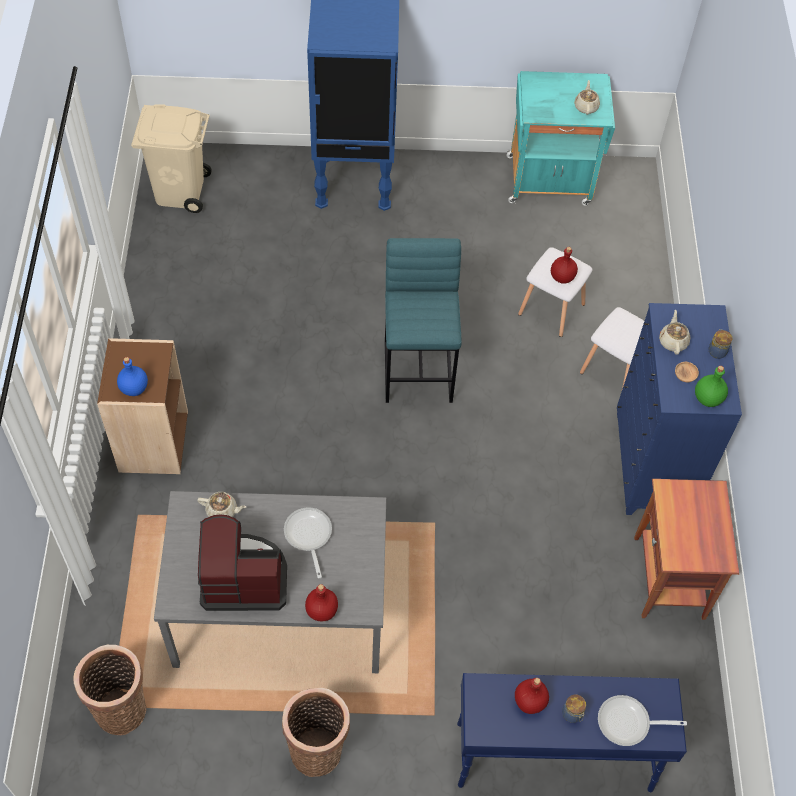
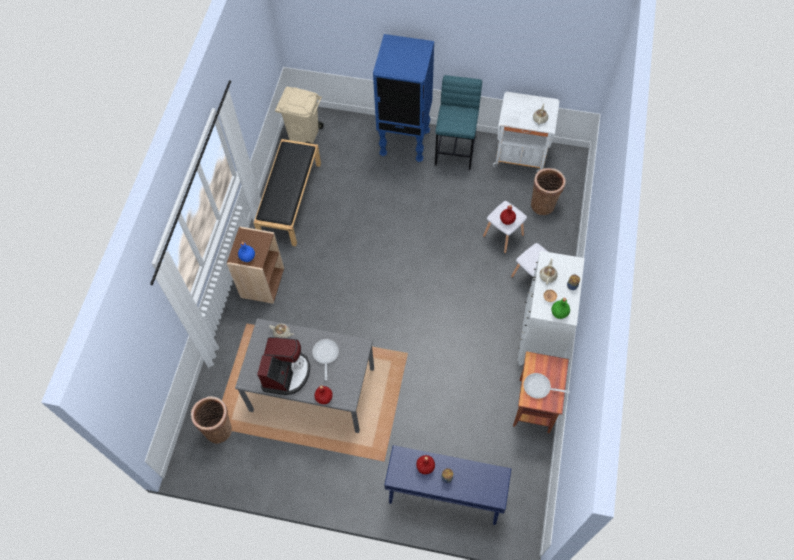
camera: 15 degrees right, 5 degrees up
coffee machine [198,514,287,611] -> coffee machine turned 90 degrees clockwise [257,337,310,395]
basket [282,688,350,777] -> basket moved to [531,168,566,215]
turquoise stool [385,238,461,403] -> turquoise stool moved to [435,75,482,170]
turquoise cart [507,71,615,206] -> white cart [493,92,560,172]
frying pan [598,695,687,746] -> frying pan moved to [524,373,570,399]
blue dresser [617,303,742,515] -> white dresser [518,251,585,366]
none -> black bench [254,139,321,246]

